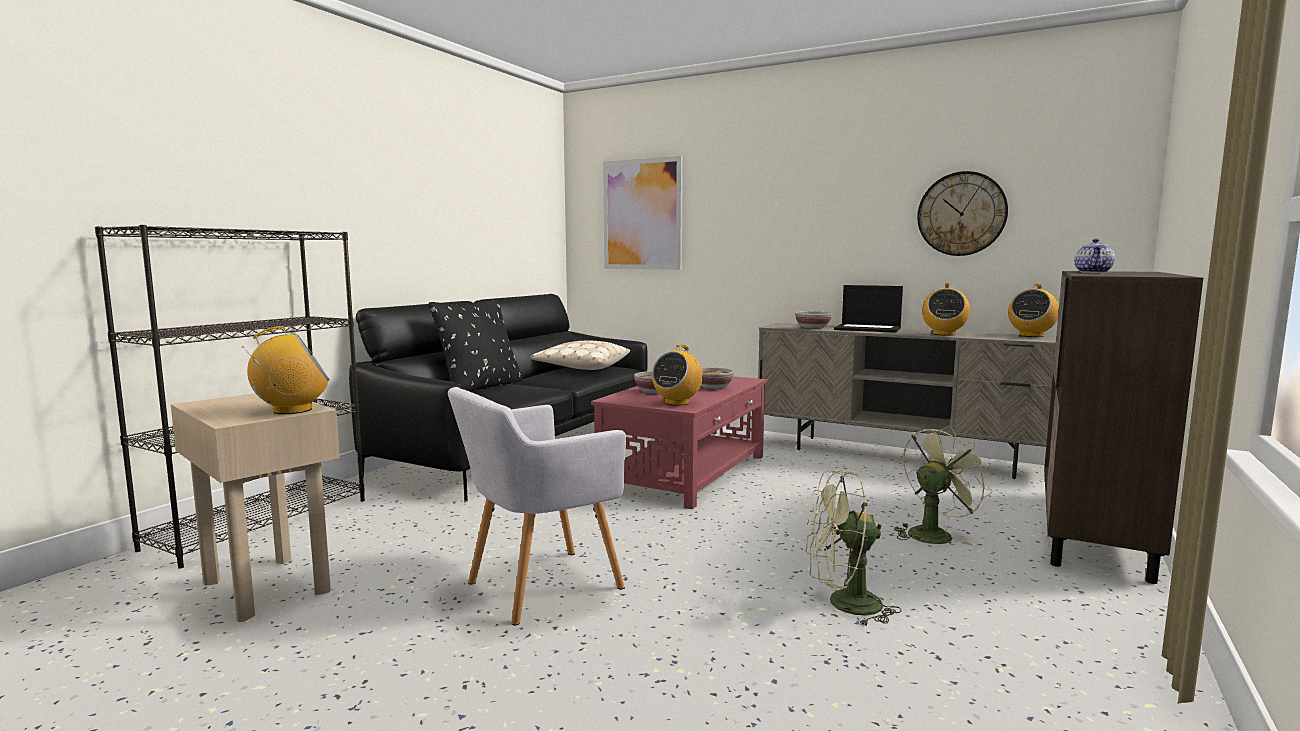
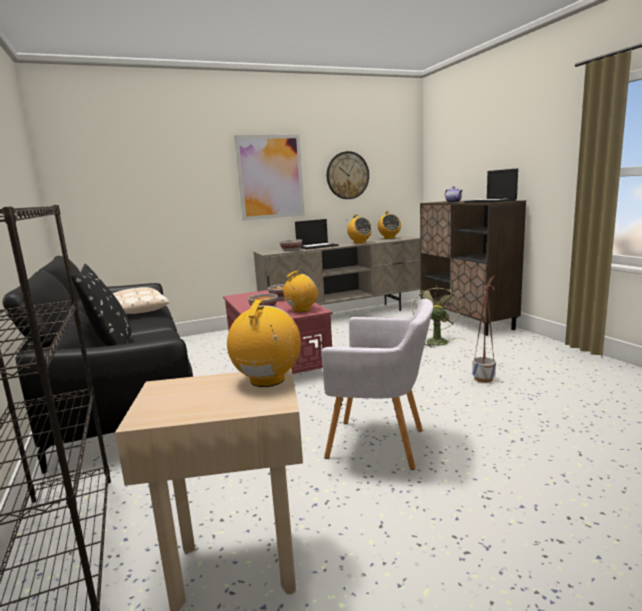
camera: 50 degrees left, 5 degrees up
grey armchair [448,387,626,625] -> grey armchair turned 75 degrees counterclockwise [321,299,433,470]
picture [603,156,683,270] -> picture moved to [234,134,305,220]
radio [652,345,703,405] -> radio turned 105 degrees counterclockwise [283,271,319,312]
green fan [805,471,902,627] -> planter [472,275,496,383]
none -> laptop [464,168,518,203]

